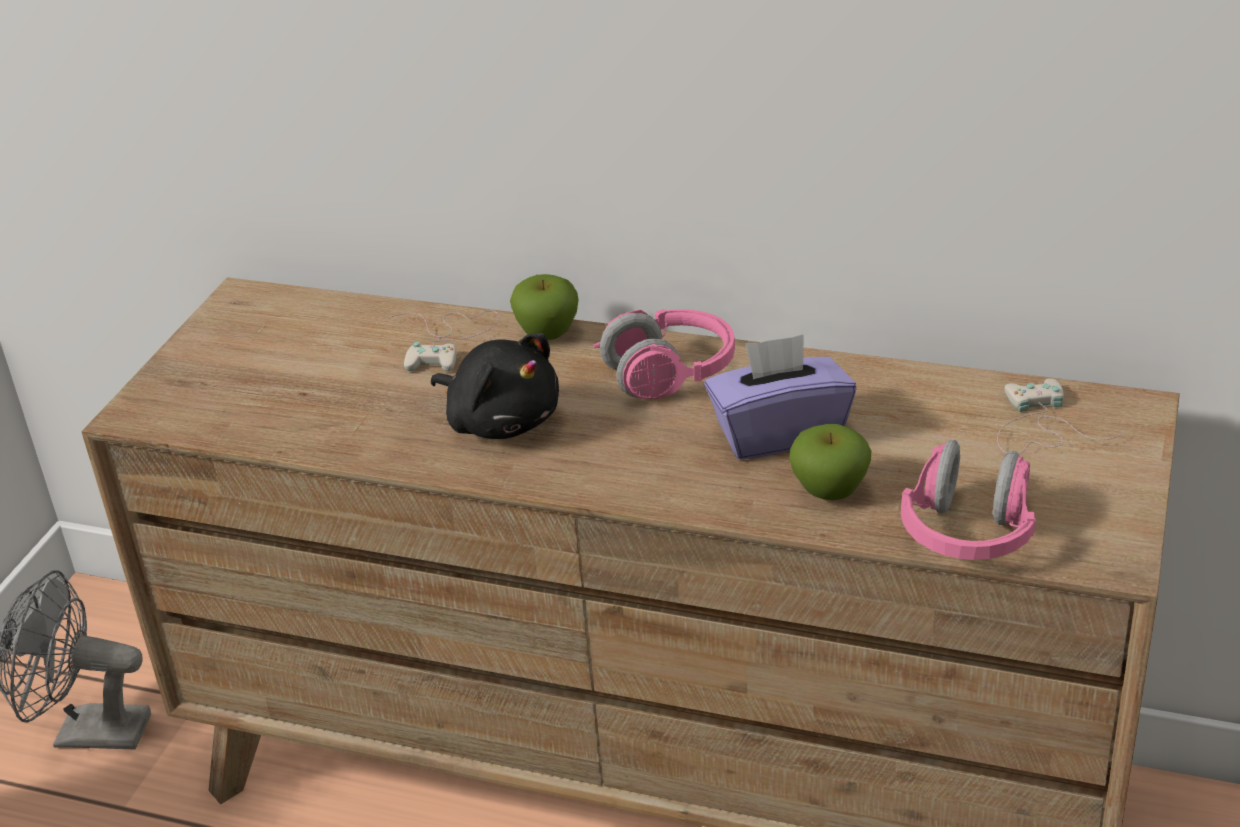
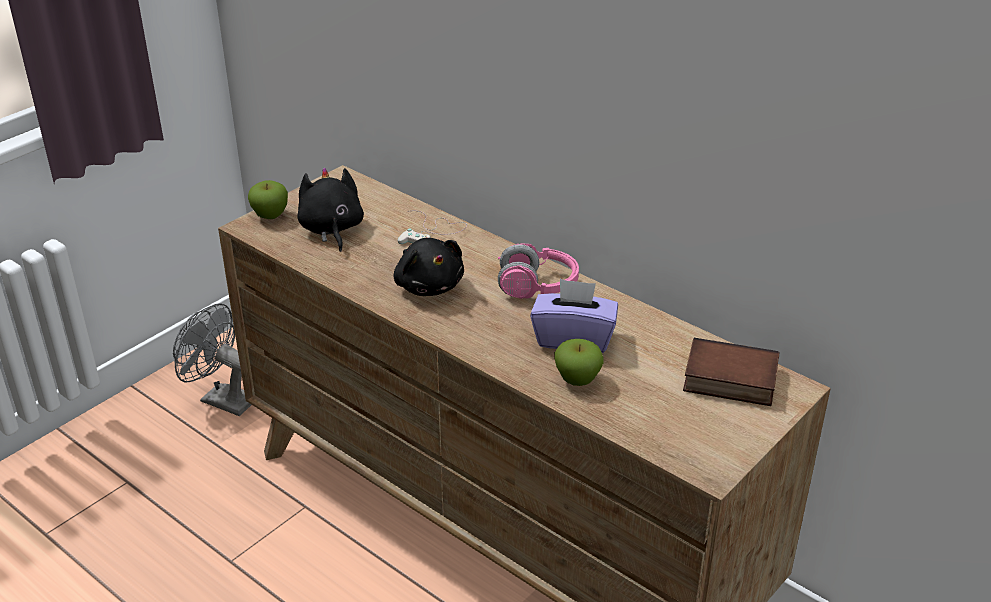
camera: 20 degrees right, 0 degrees up
apple [510,274,579,340] -> apple moved to [248,180,288,219]
pink headphones [901,440,1036,560] -> none
white game controller [997,378,1125,454] -> book [683,338,779,406]
none -> black plush toy [297,167,364,252]

